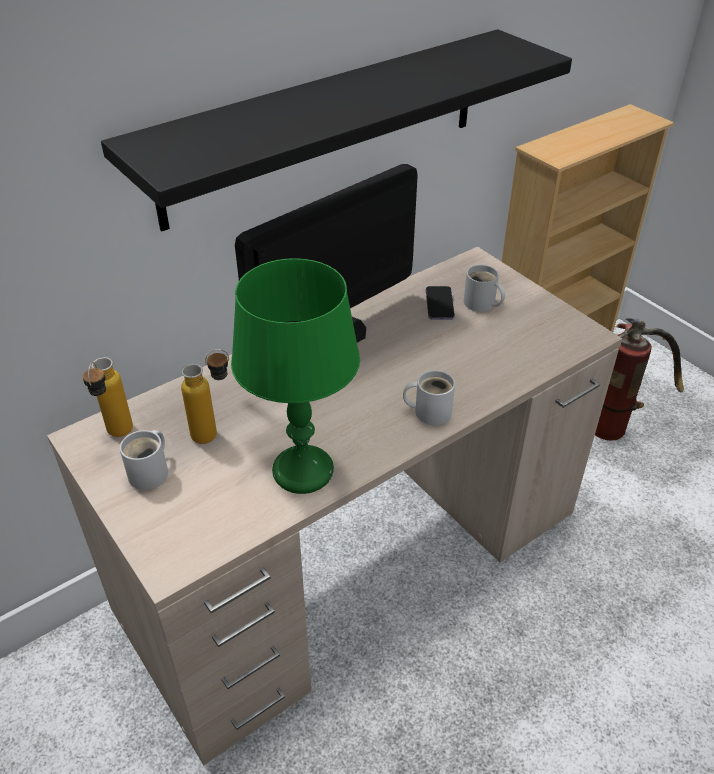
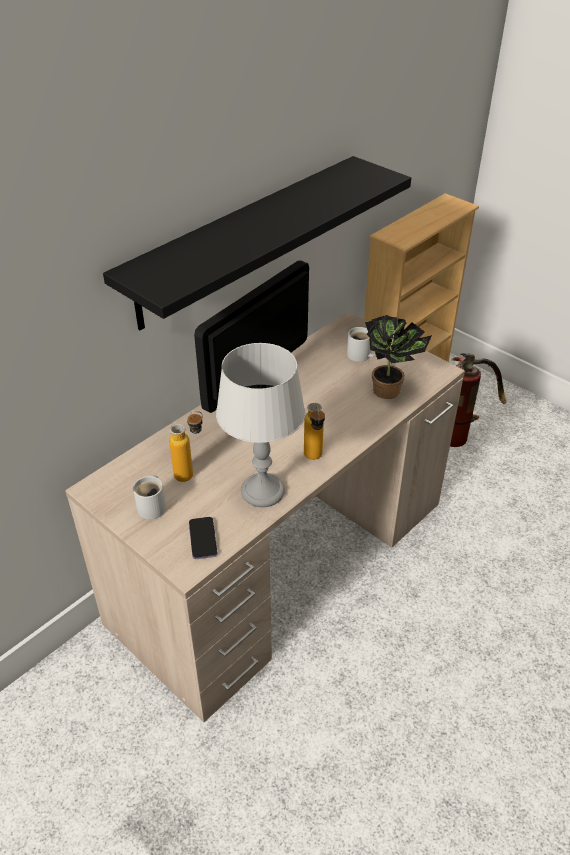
camera: 10 degrees left, 0 degrees up
bottle [83,357,133,437] -> bottle moved to [304,403,325,460]
green table lamp [231,258,360,494] -> grey table lamp [216,343,305,507]
white mug [403,370,455,425] -> none
phone [426,286,455,320] -> phone moved to [189,517,217,559]
none -> potted plant [365,315,432,399]

